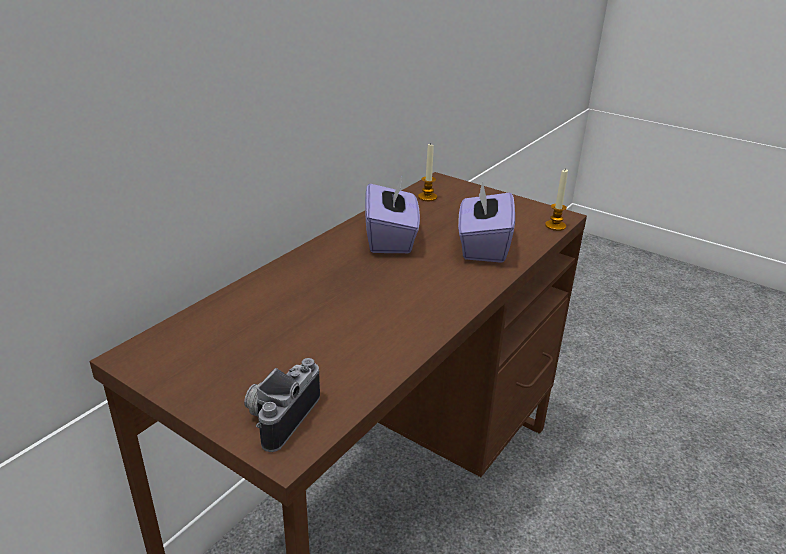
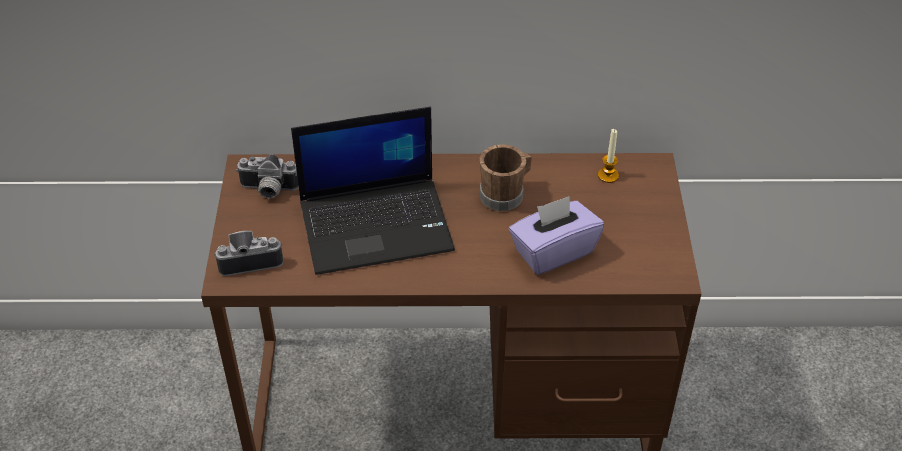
camera: 55 degrees right, 15 degrees up
purple tissue box [365,177,420,253] -> brown mug [479,144,532,211]
candle [545,168,568,231] -> none
none -> camera [236,154,299,199]
none -> laptop [291,107,455,275]

